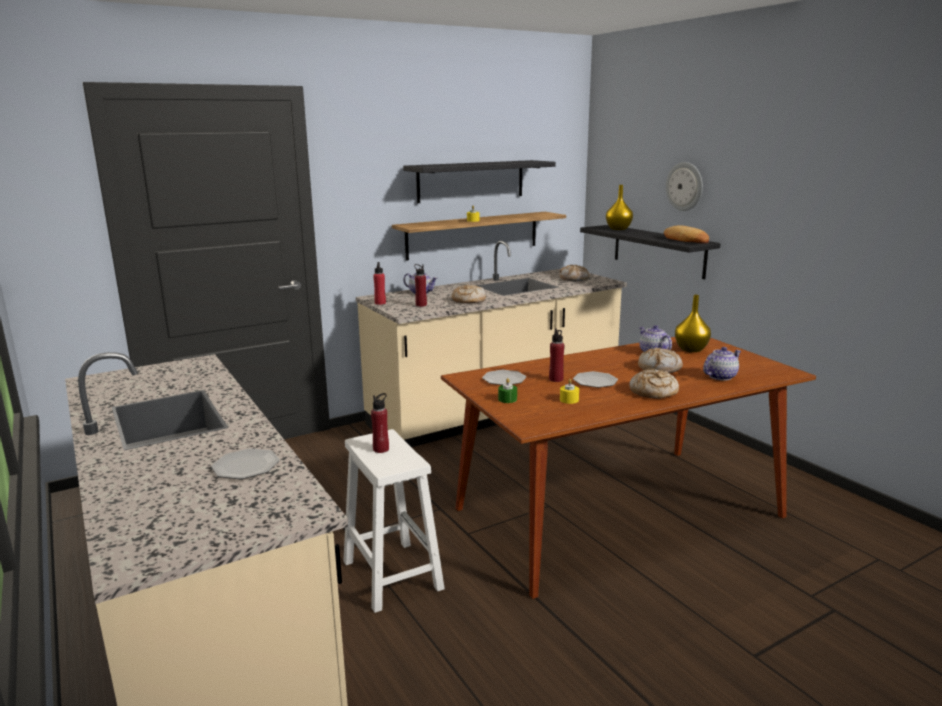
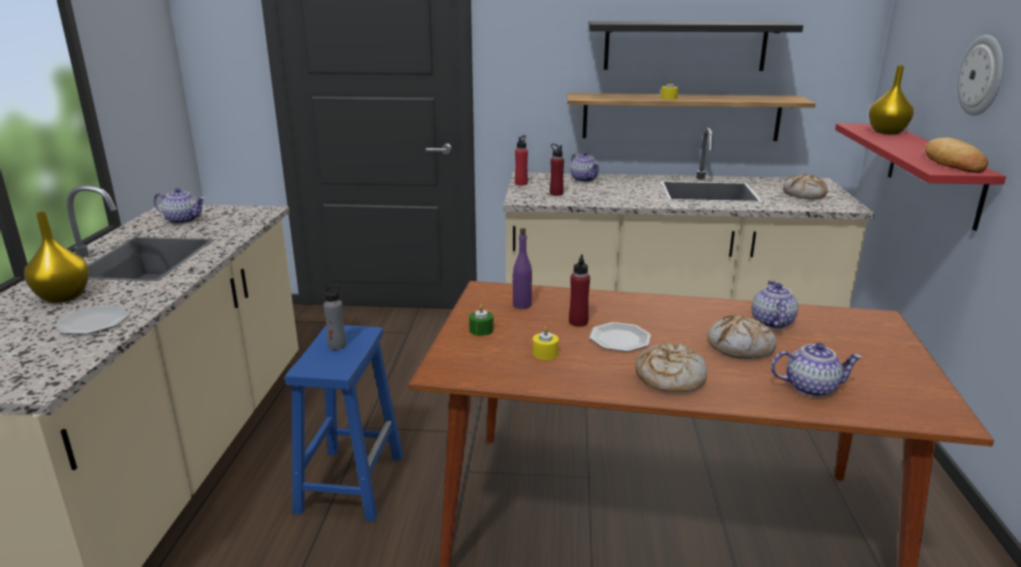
camera: 35 degrees right, 5 degrees up
white stool [343,429,445,613] -> blue stool [285,325,403,521]
red bottle [371,393,389,453] -> grey bottle [323,284,346,350]
bread [452,284,486,303] -> none
plate [482,370,526,385] -> purple bottle [512,228,532,309]
black shelf [580,225,721,279] -> red shelf [835,124,1006,231]
yellow vase [675,295,711,352] -> yellow vase moved to [24,212,89,303]
none -> teapot [154,188,205,224]

